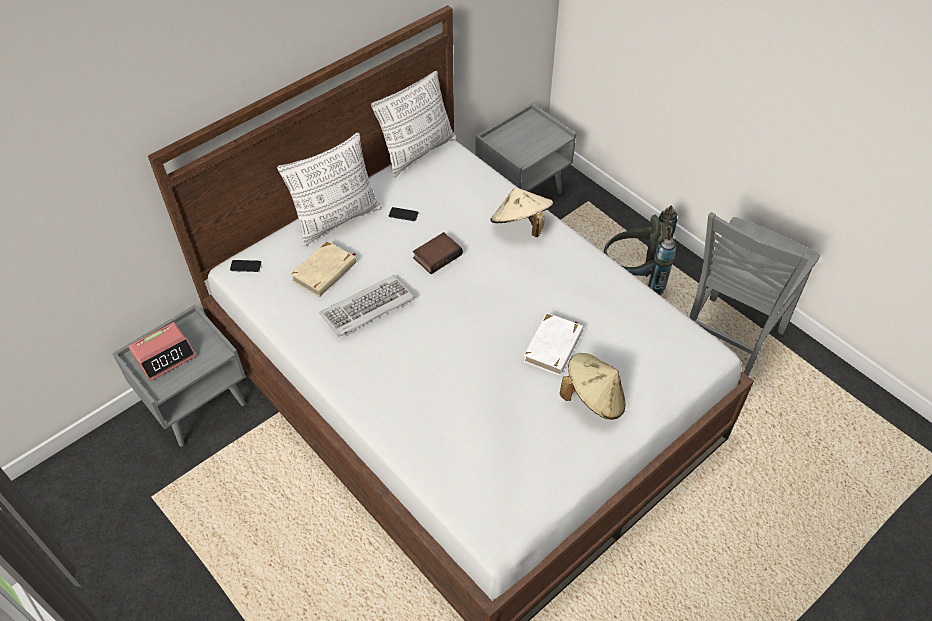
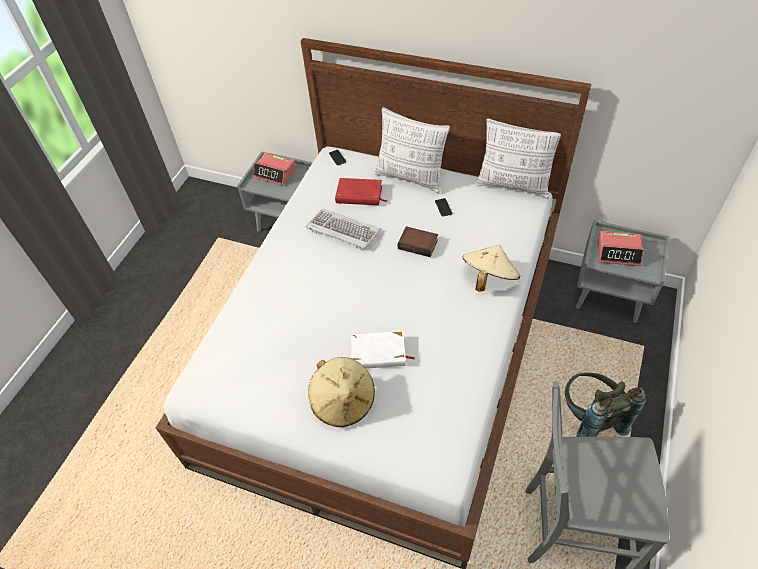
camera: 65 degrees right, 0 degrees up
beige book [290,241,356,297] -> red book [335,178,387,205]
none -> alarm clock [598,231,644,266]

